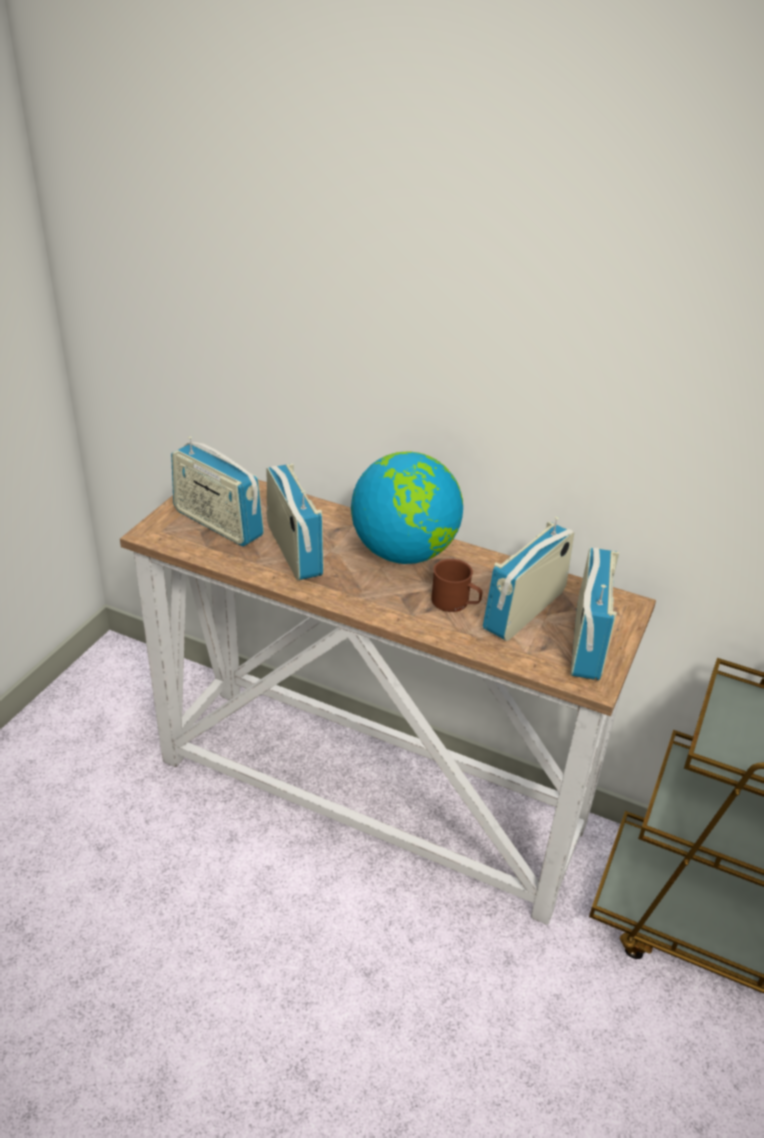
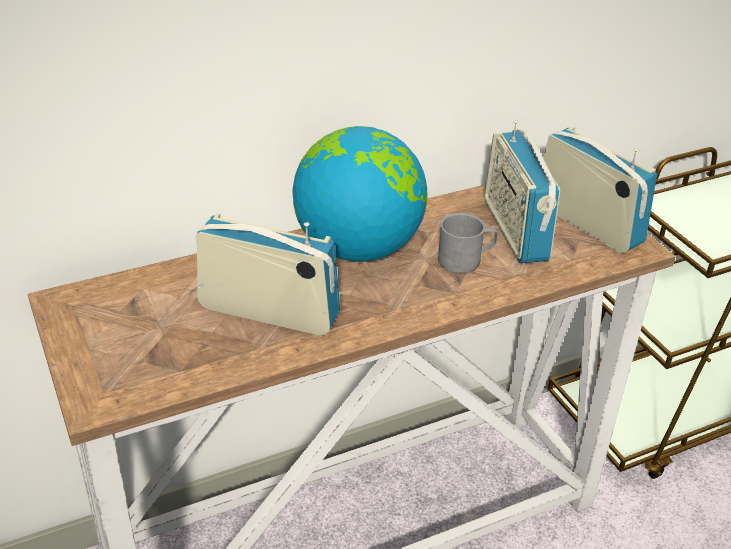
camera: 50 degrees left, 0 degrees up
radio [171,436,264,546] -> none
brown mug [431,559,482,612] -> grey mug [438,213,497,273]

